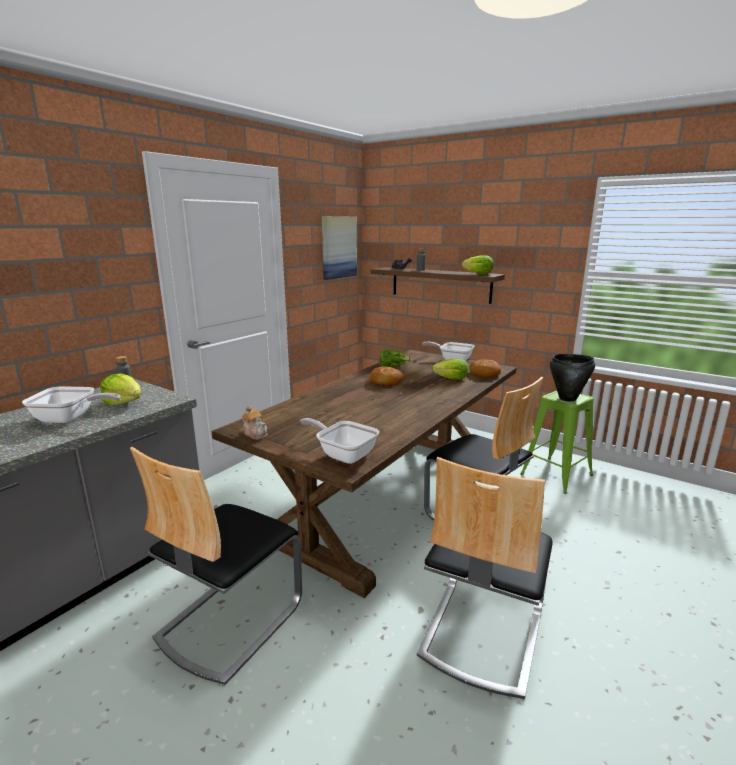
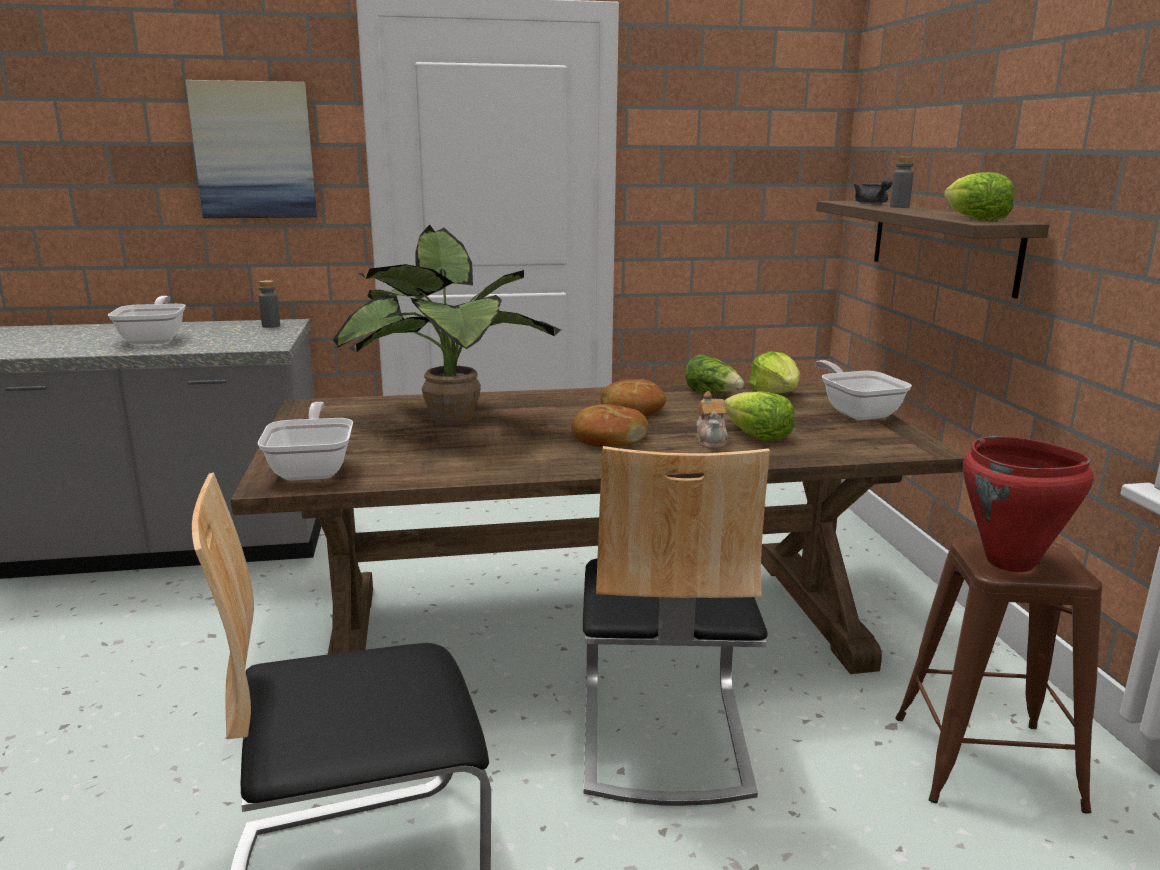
camera: 45 degrees right, 0 degrees up
frying pan [22,386,121,423] -> frying pan turned 150 degrees counterclockwise [108,296,186,345]
lettuce [100,373,141,405] -> lettuce moved to [749,351,800,394]
chair [130,447,302,685] -> none
teapot [242,406,268,440] -> teapot moved to [696,391,728,449]
picture [322,216,357,280] -> picture moved to [185,80,317,218]
bread [469,359,501,377] -> bread moved to [571,404,649,446]
green stool [521,391,594,494] -> brown stool [895,538,1103,814]
black cooking pot [550,354,595,402] -> red cooking pot [963,436,1094,572]
none -> potted plant [333,225,561,425]

